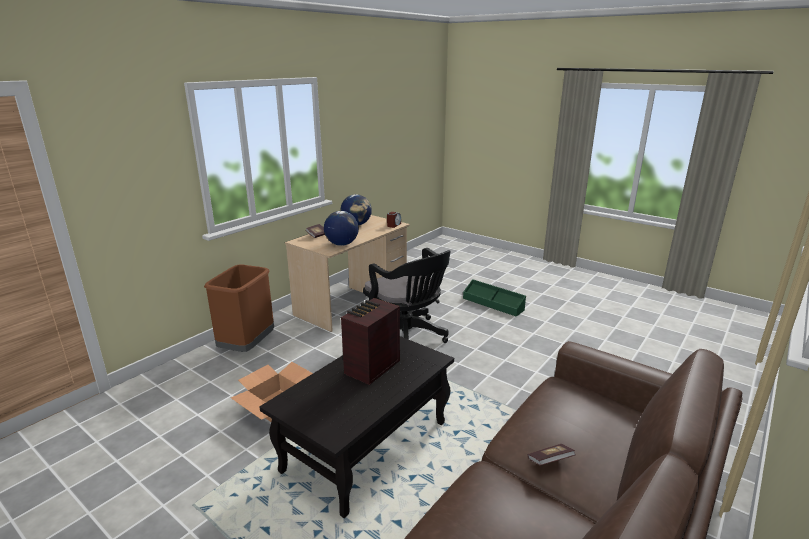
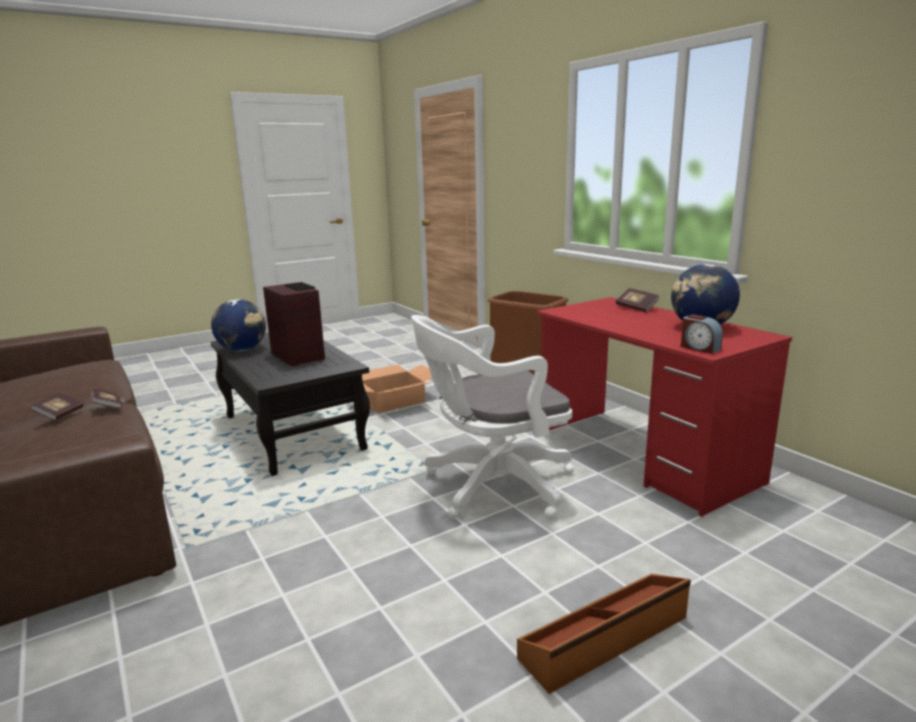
camera: 110 degrees right, 5 degrees down
beige desk [285,215,410,332] -> red desk [537,297,792,517]
globe [324,211,359,246] -> globe moved to [211,299,266,351]
black office chair [363,248,451,343] -> white office chair [411,315,574,519]
green storage box [463,279,526,317] -> brown storage box [517,574,691,694]
none -> book [91,388,122,408]

